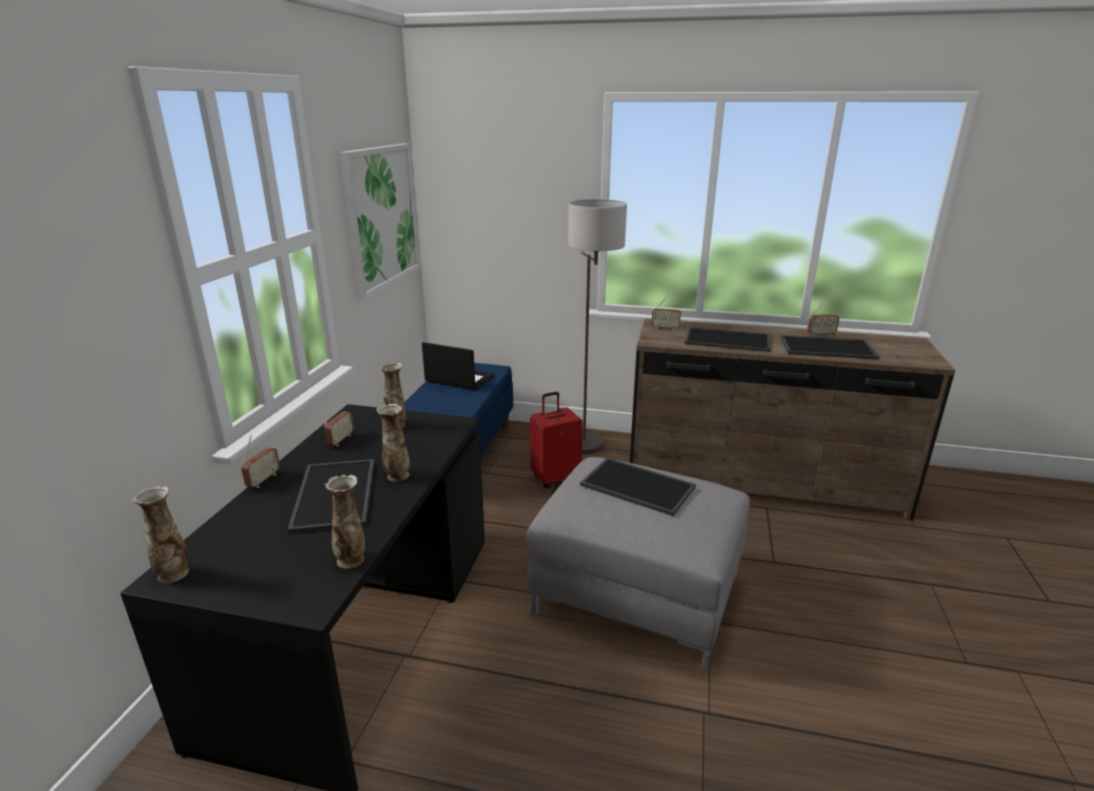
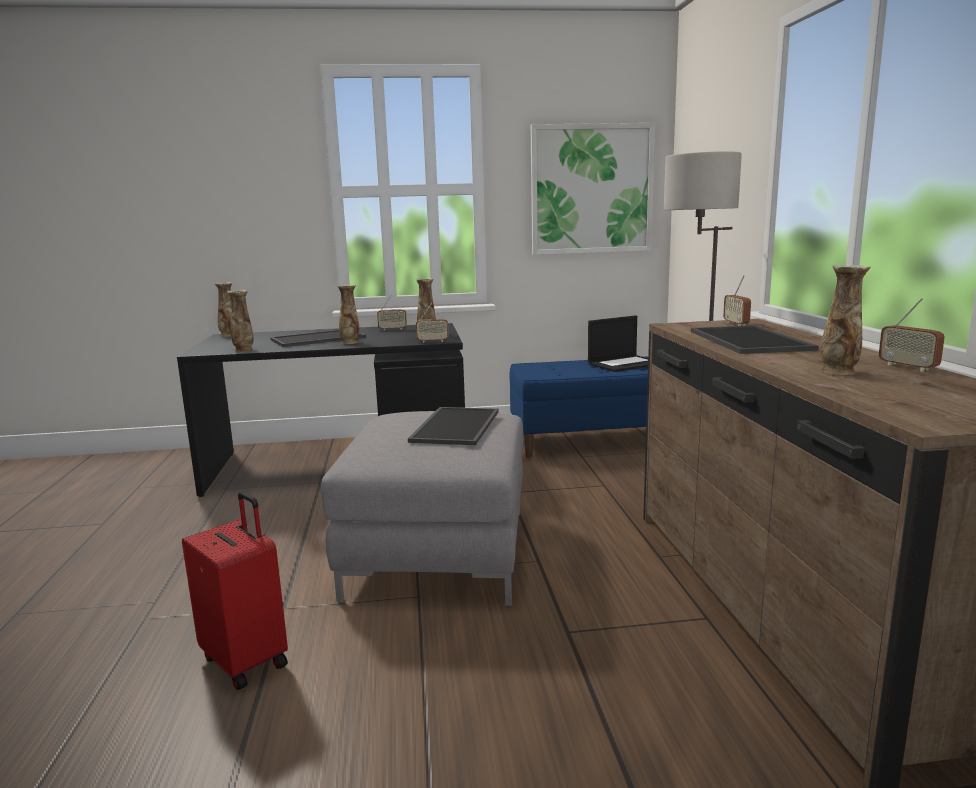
camera: 70 degrees right, 10 degrees down
radio [241,435,280,488] -> radio moved to [416,303,448,343]
laptop [422,342,494,390] -> laptop turned 60 degrees clockwise [588,315,648,372]
red suitcase [530,392,583,488] -> red suitcase moved to [182,492,288,690]
tray [780,335,879,360] -> vase [820,265,871,375]

